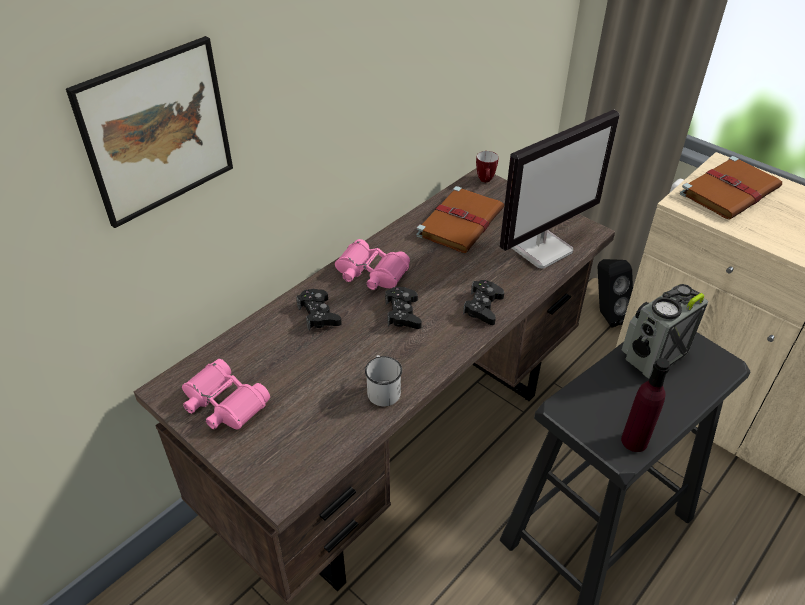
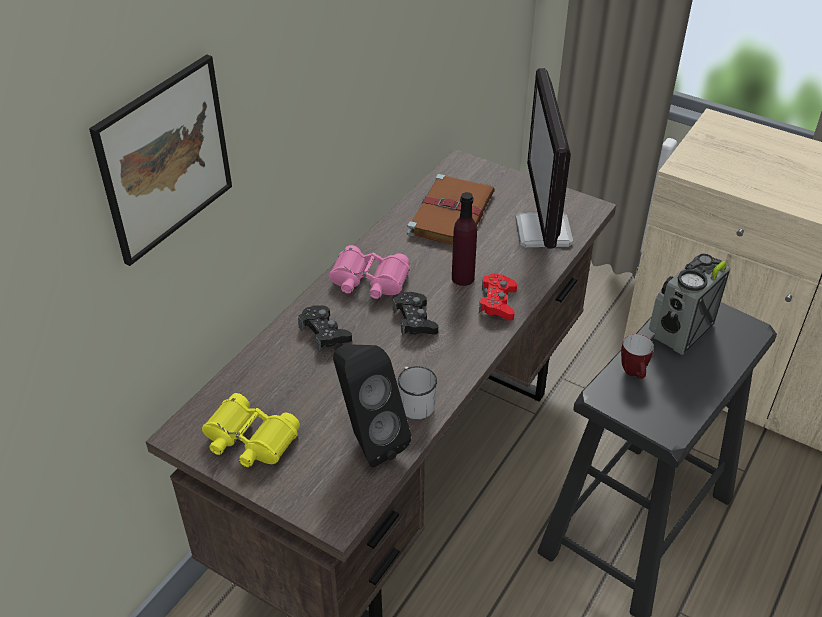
camera: 10 degrees left, 0 degrees up
pink binoculars [182,359,270,429] -> yellow binoculars [202,393,300,467]
black game controller [463,280,504,325] -> red game controller [479,274,517,320]
mug [476,151,498,182] -> mug moved to [621,334,654,379]
monitor [500,110,620,269] -> monitor turned 135 degrees clockwise [515,68,573,249]
black speaker [598,259,633,328] -> black speaker moved to [333,344,412,467]
purple bottle [621,358,670,452] -> purple bottle moved to [452,192,477,286]
brown book [680,156,782,220] -> none

